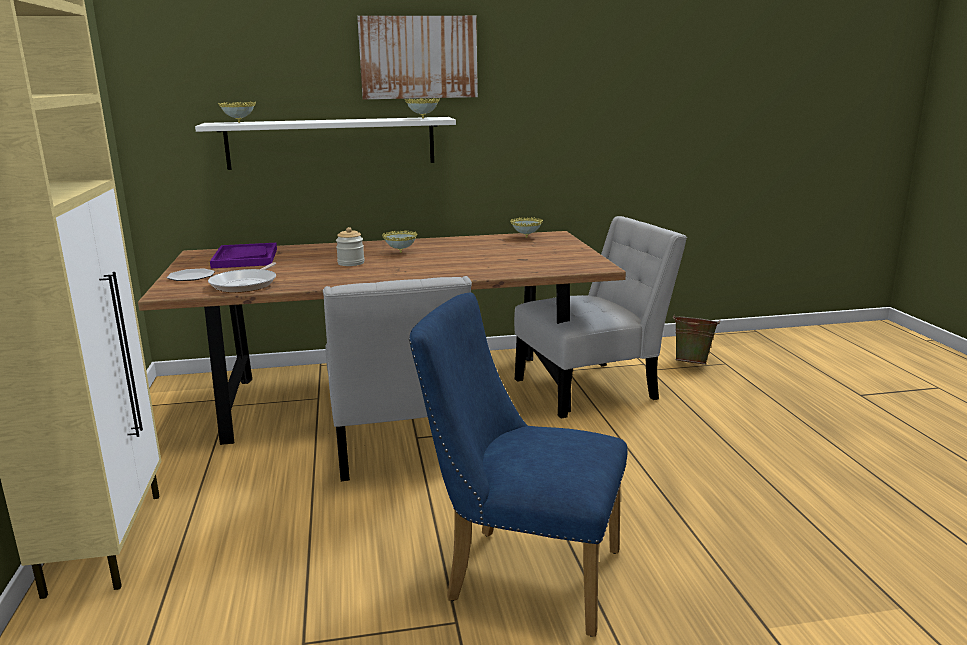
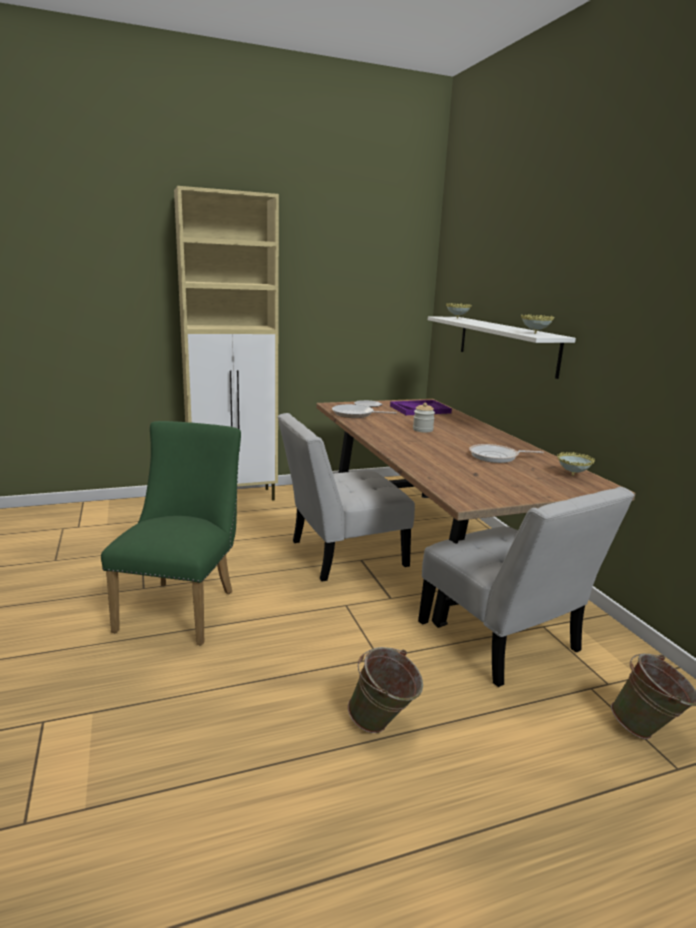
camera: 80 degrees right, 0 degrees up
picture [357,16,478,99] -> none
bowl [382,230,418,253] -> none
blue chair [409,292,627,637] -> green chair [101,421,241,646]
none -> green bucket [348,647,423,733]
none -> frying pan [469,444,544,463]

